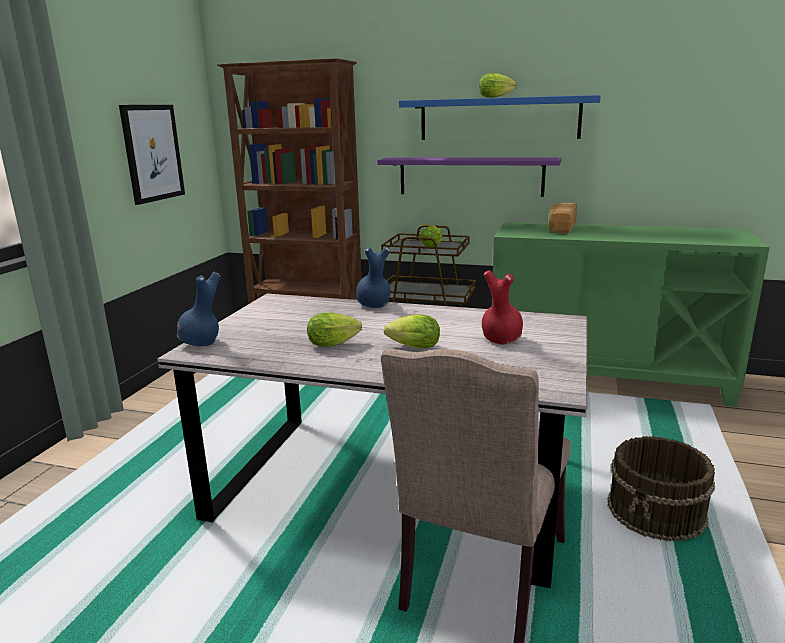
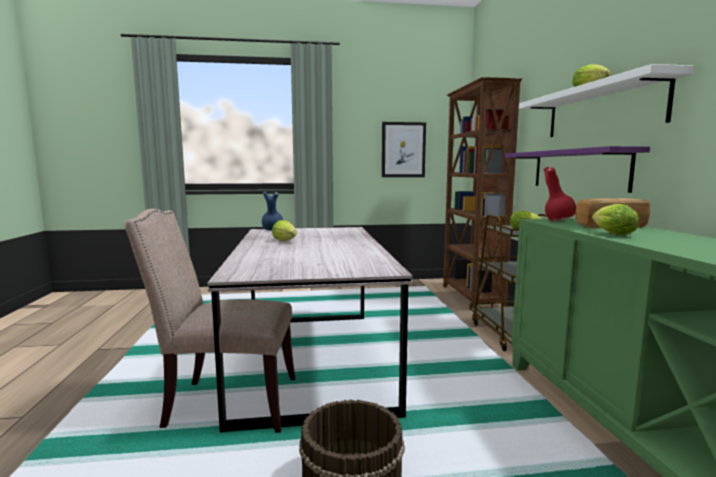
camera: 65 degrees right, 10 degrees down
blue vase [356,246,391,308] -> none
lettuce [384,314,440,349] -> lettuce moved to [592,204,639,236]
blue shelf [399,95,601,140] -> white shelf [519,64,694,137]
red vase [482,270,523,344] -> red vase moved to [544,167,576,221]

